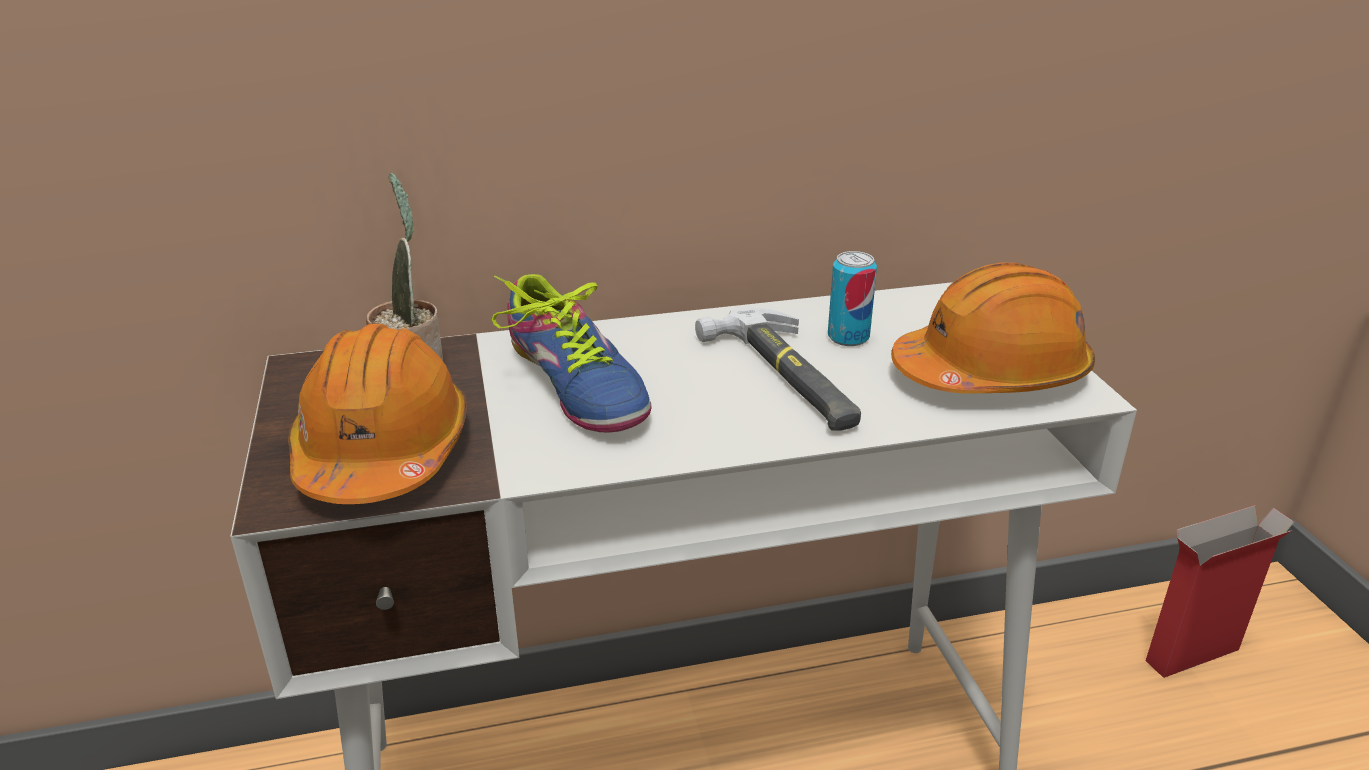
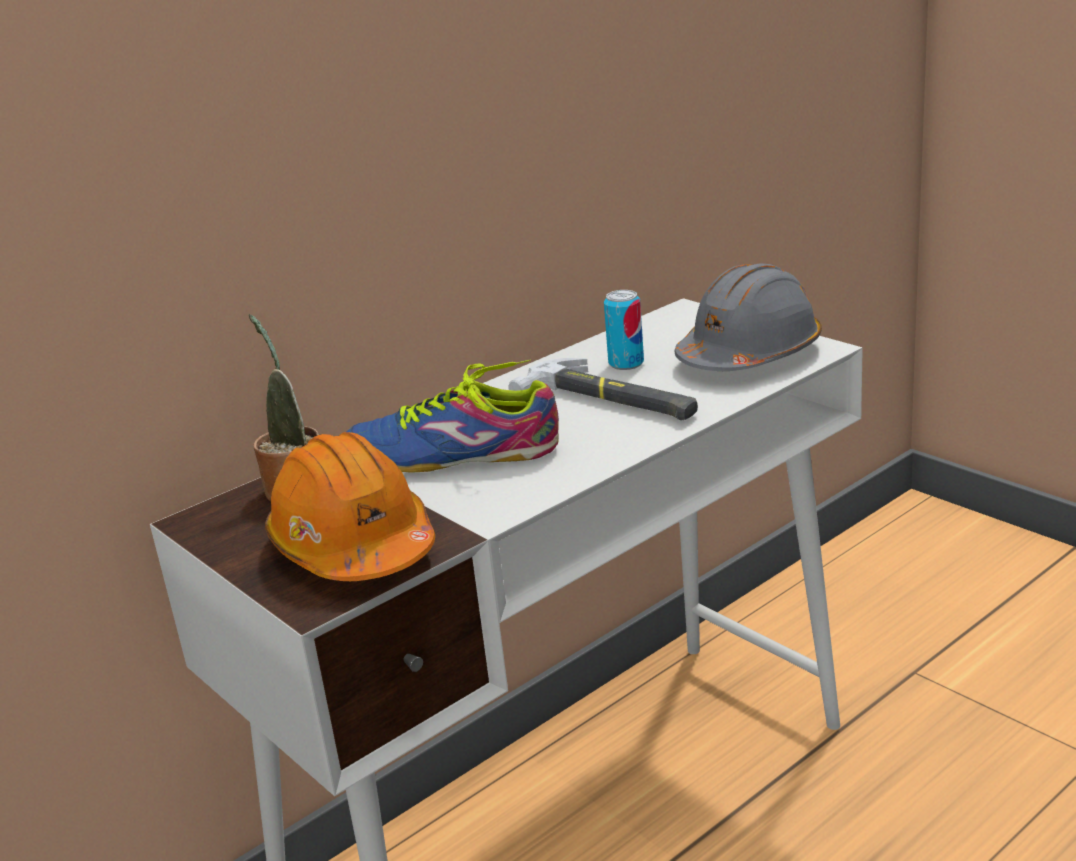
camera: 25 degrees left, 5 degrees down
shoe [492,274,652,433] -> shoe turned 150 degrees clockwise [347,359,559,473]
orange hard hat [891,262,1095,394] -> grey hard hat [674,263,822,371]
cardboard box [1146,505,1294,678] -> none

